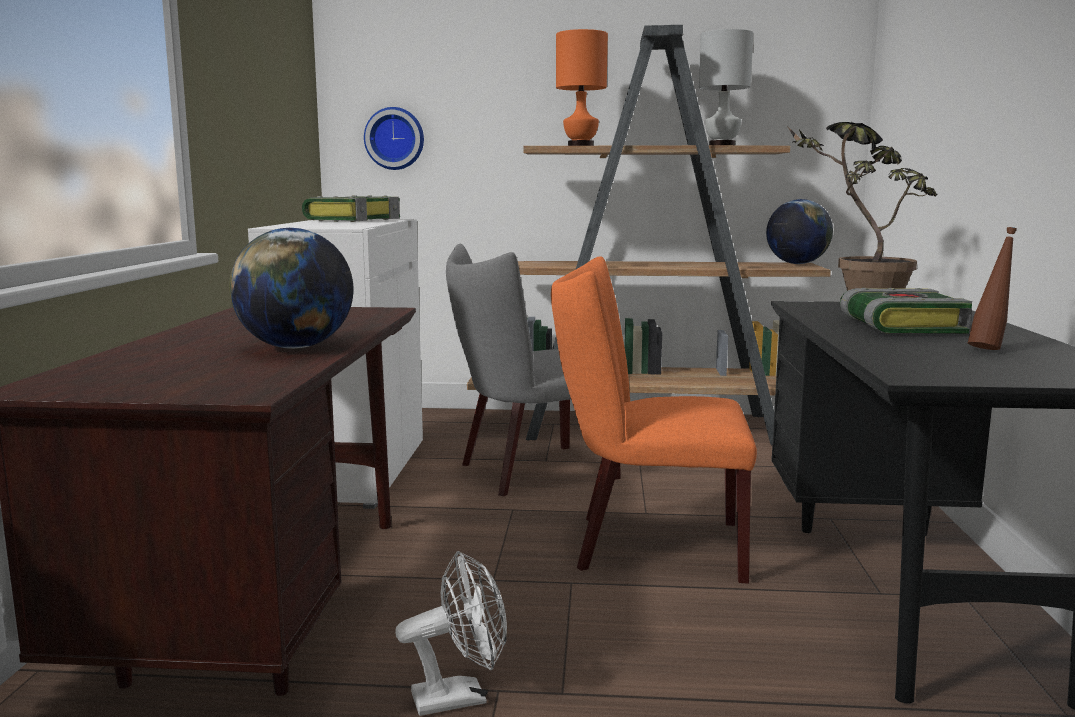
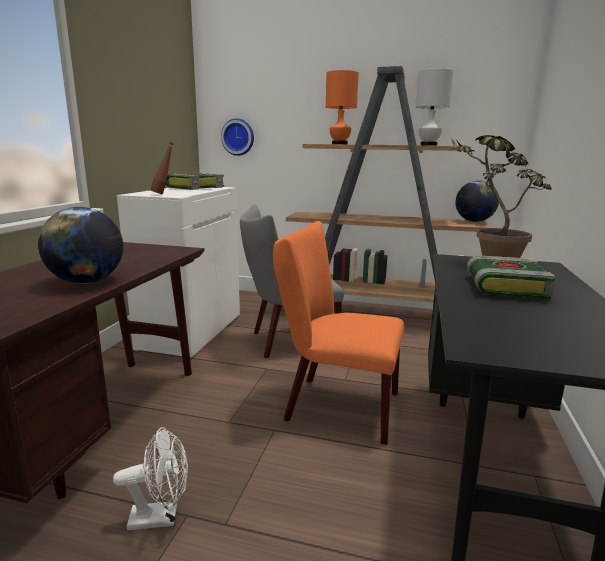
camera: 10 degrees right, 5 degrees up
brown bottle [968,227,1017,350] -> brown bottle moved to [150,142,174,195]

